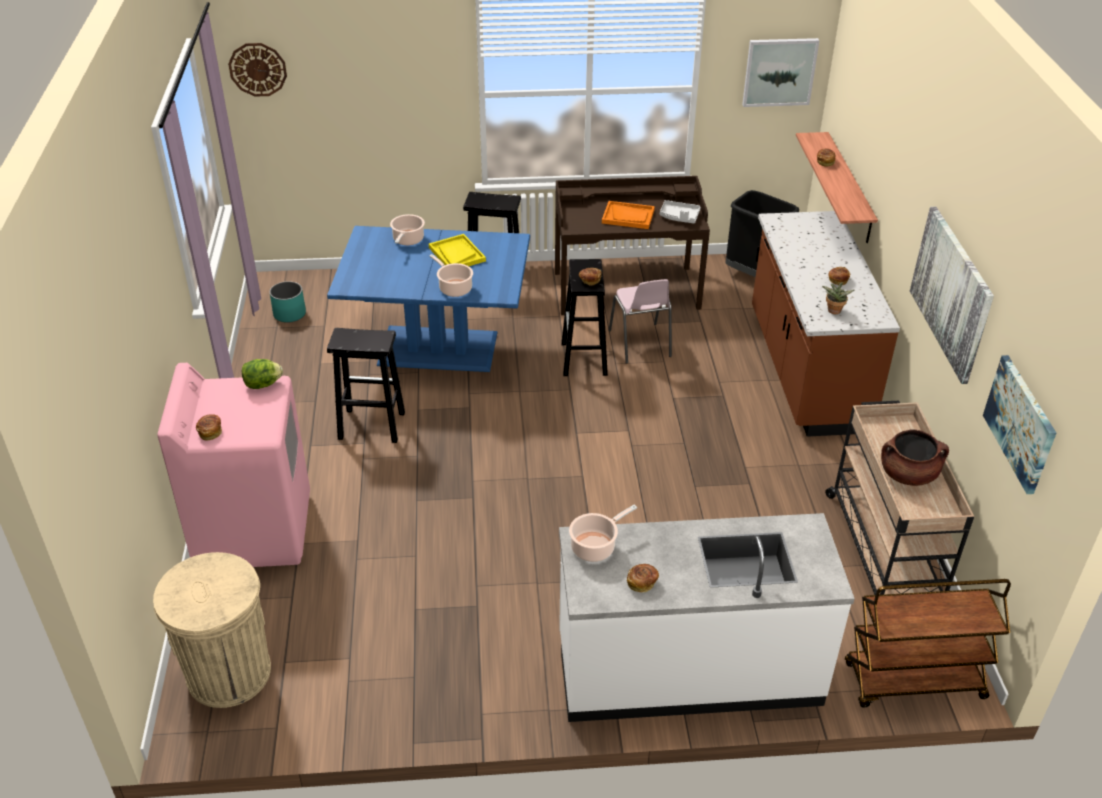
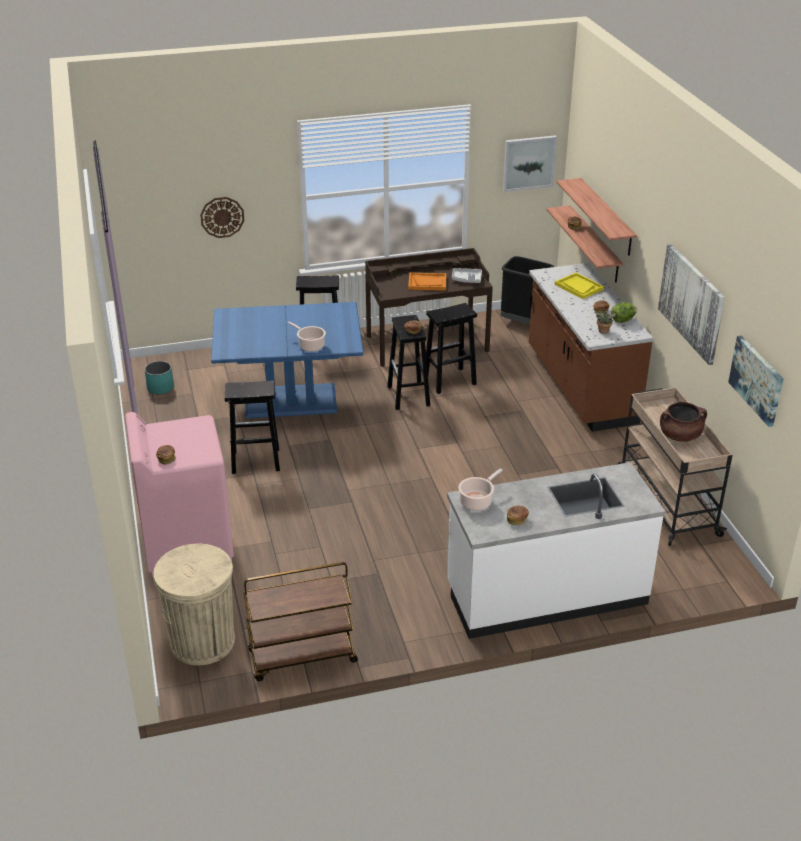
camera: 10 degrees left, 5 degrees down
wall clock [228,43,287,97] -> wall clock moved to [200,197,244,238]
lettuce [242,359,283,389] -> lettuce moved to [611,302,637,323]
cooking pot [390,214,425,245] -> none
yellow tray [429,234,486,266] -> yellow tray moved to [555,273,604,299]
pink chair [609,279,672,364] -> black stool [426,303,477,394]
brown cart [845,579,1011,708] -> brown cart moved to [243,562,358,681]
none -> shelf [556,178,637,256]

